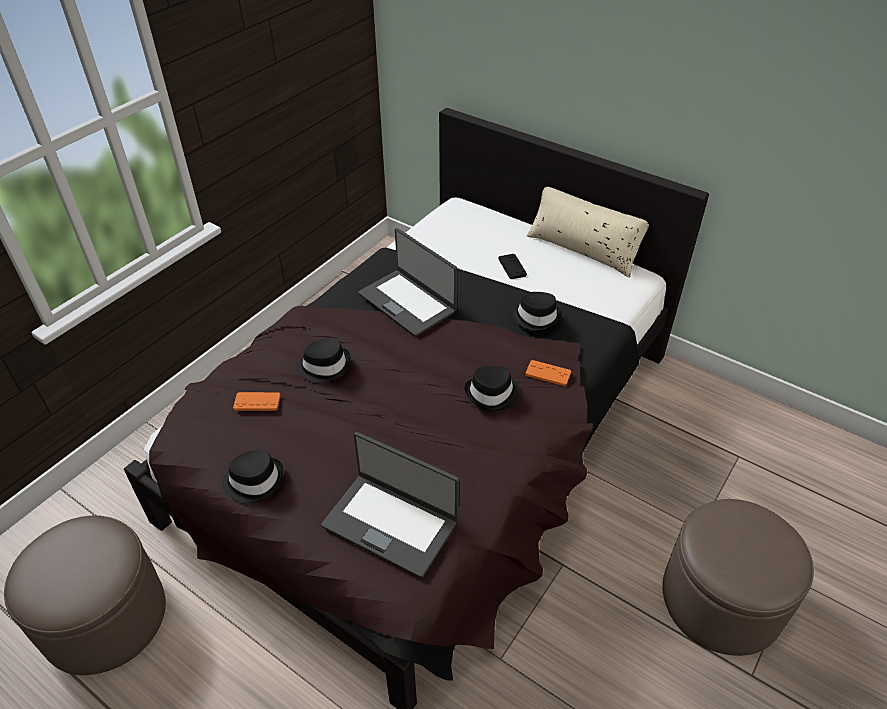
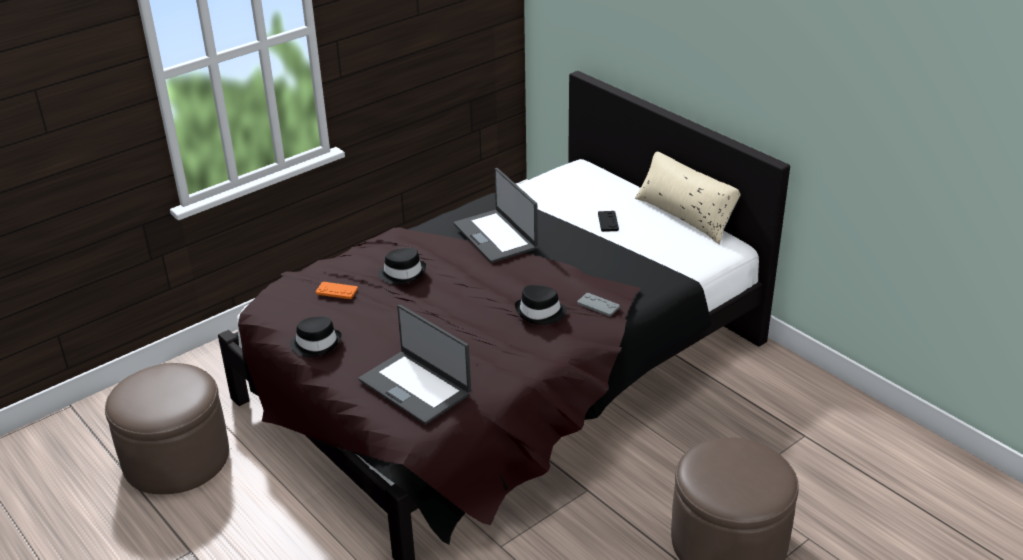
camera: 15 degrees right, 10 degrees down
black hat [511,292,562,331] -> none
orange game controller [525,360,571,386] -> grey game controller [577,293,620,316]

